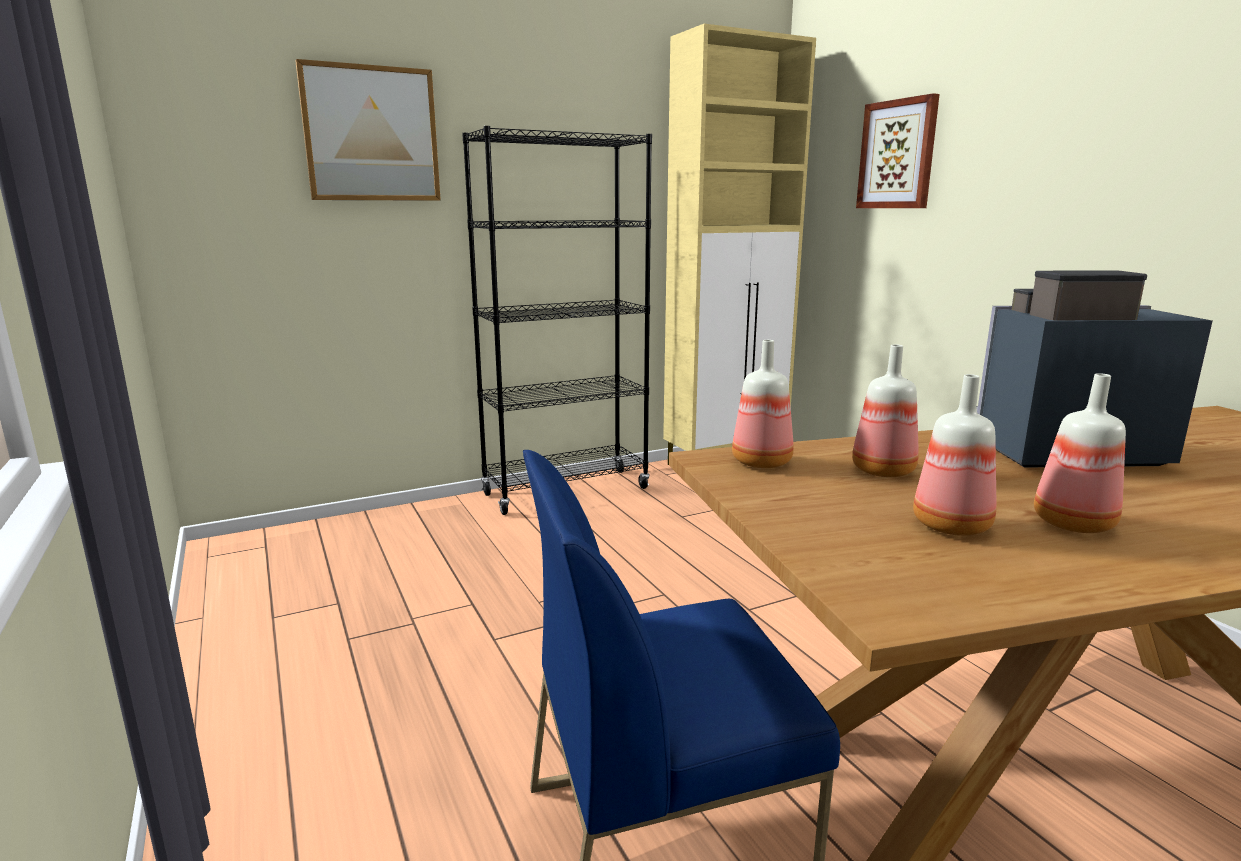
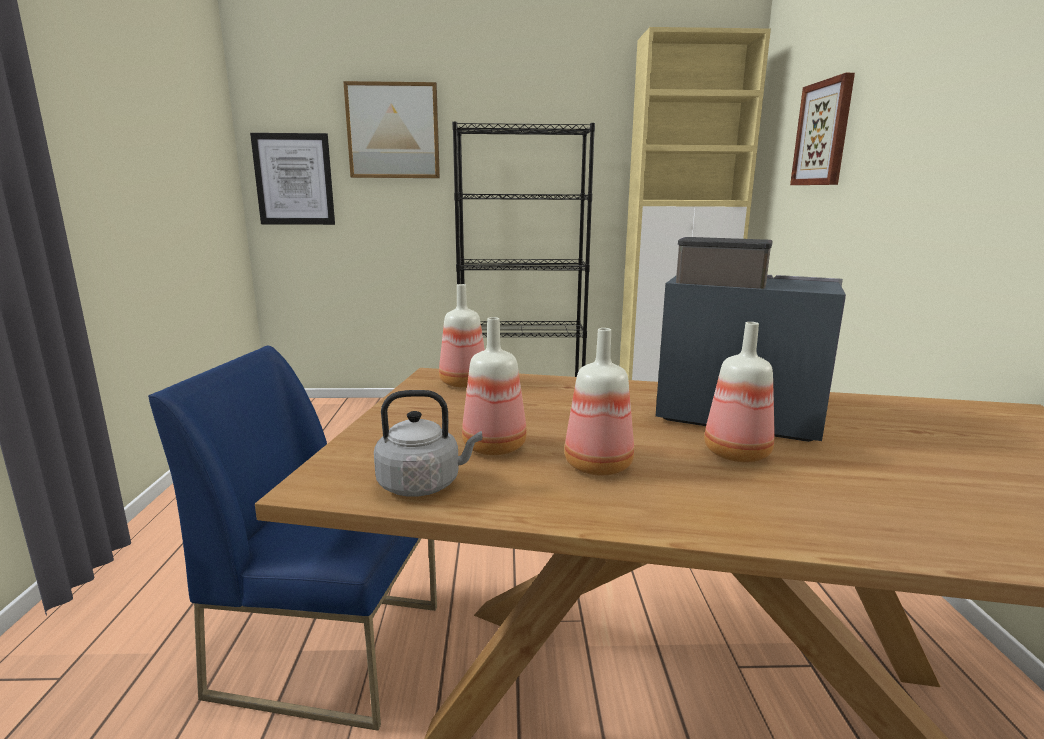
camera: 25 degrees right, 0 degrees up
bottle [852,344,919,477] -> bottle moved to [704,322,775,462]
none -> picture [250,133,335,225]
none -> grey kettle [374,390,482,497]

